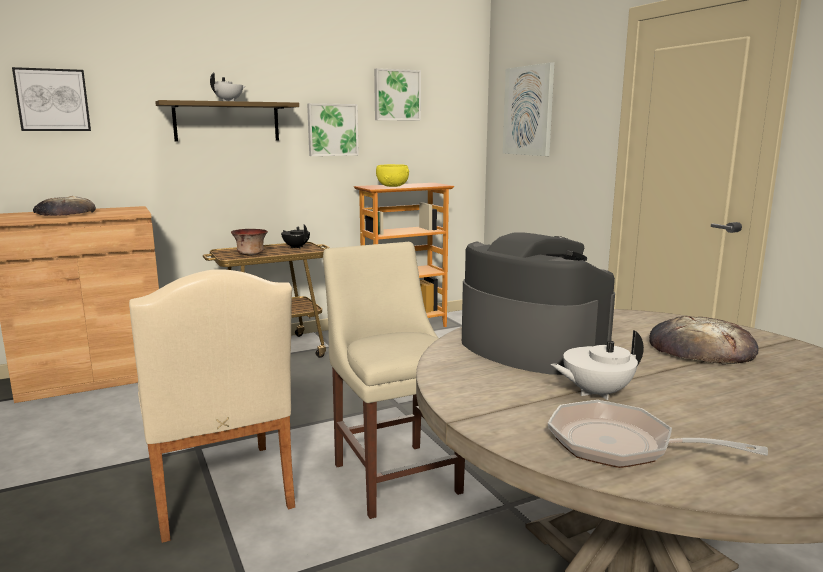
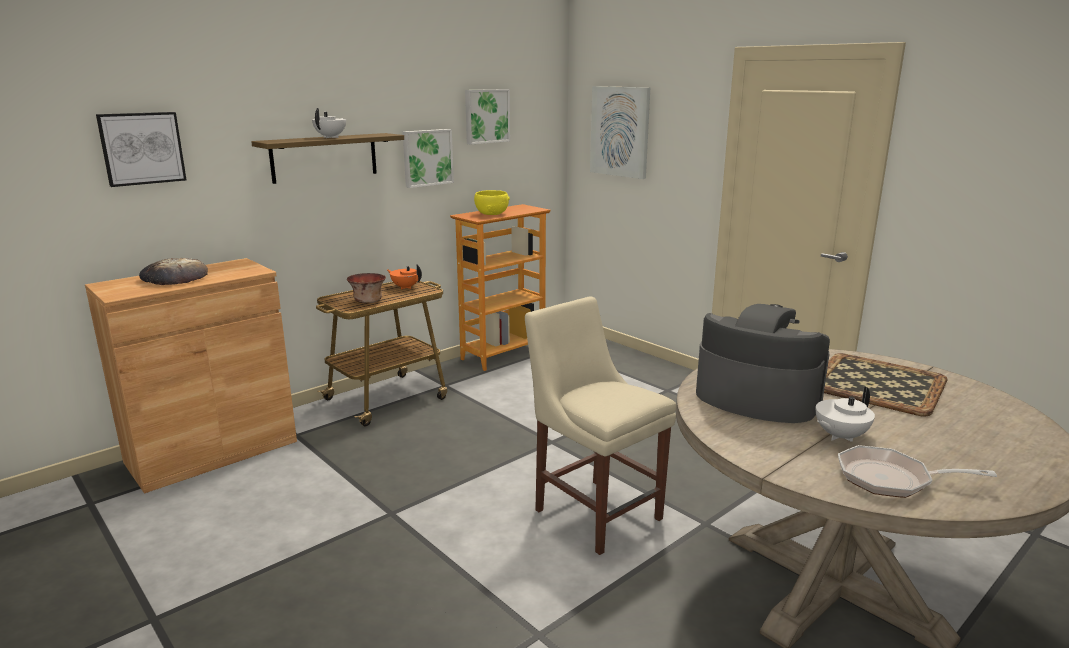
camera: 15 degrees left, 5 degrees up
beige chair [129,269,295,543] -> none
black teapot [281,224,310,248] -> orange teapot [387,264,422,289]
bread [649,316,758,364] -> tray [824,353,948,416]

